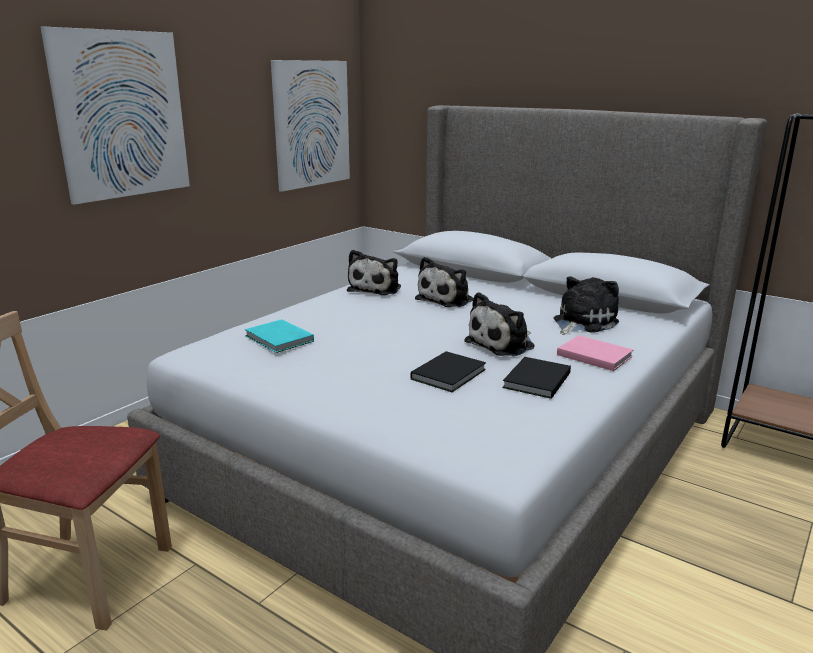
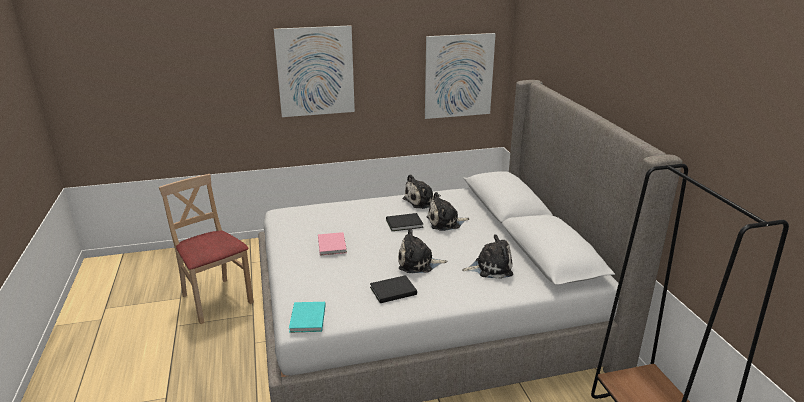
camera: 40 degrees right, 5 degrees up
turquoise book [245,319,314,353] -> turquoise book moved to [289,302,325,333]
black book [411,351,486,392] -> black book moved to [386,213,423,231]
pink book [557,335,633,371] -> pink book moved to [318,232,347,256]

